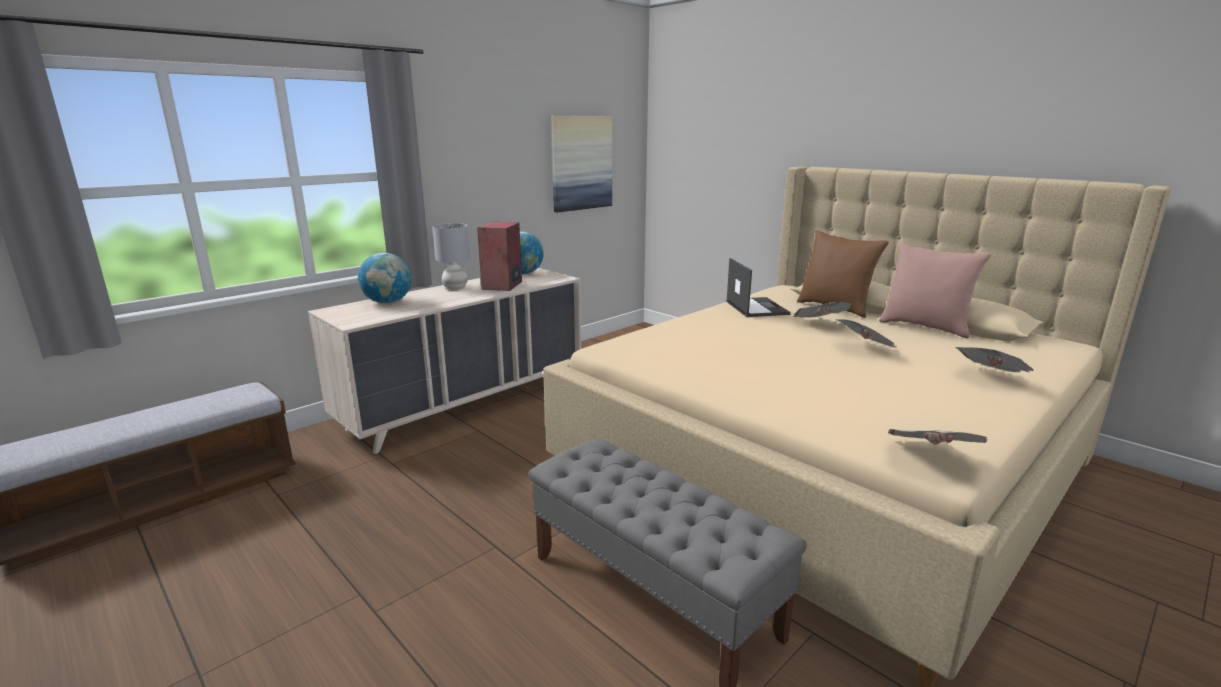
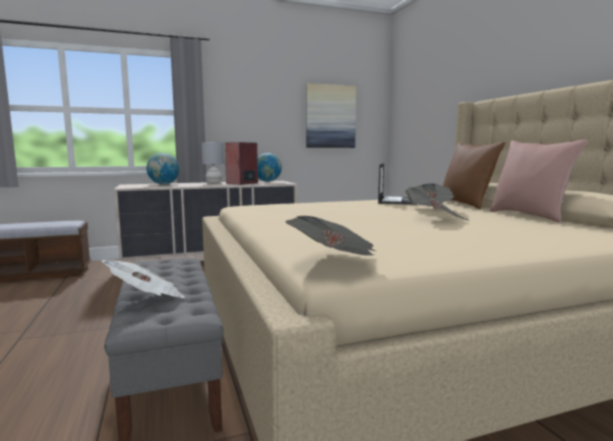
camera: 25 degrees right, 10 degrees down
newspaper [955,347,1034,372] -> newspaper moved to [102,260,186,298]

